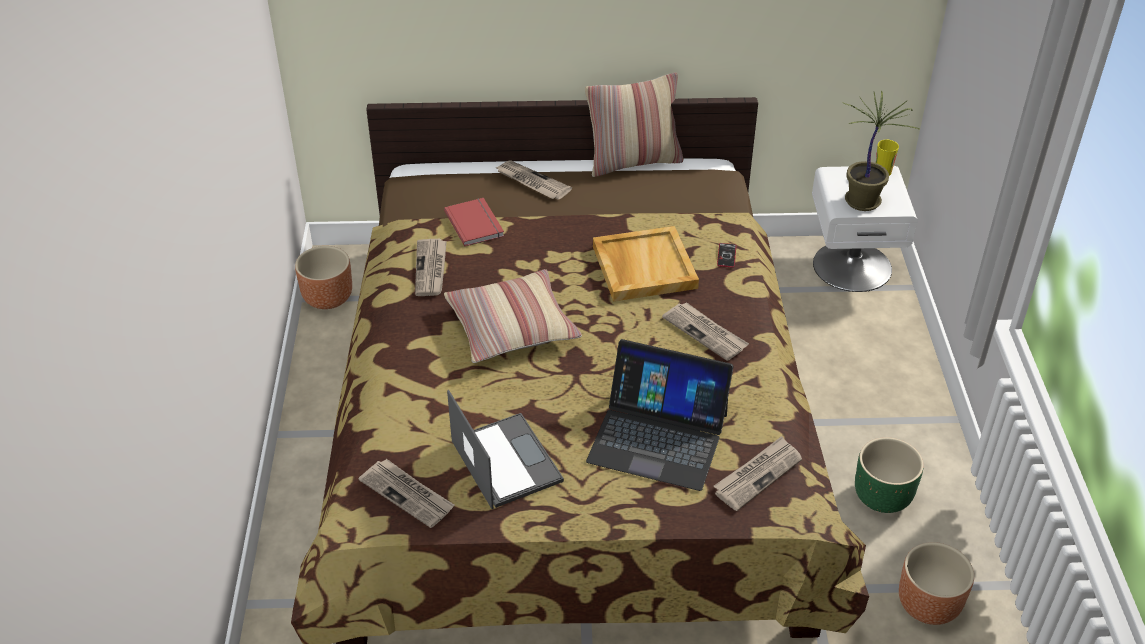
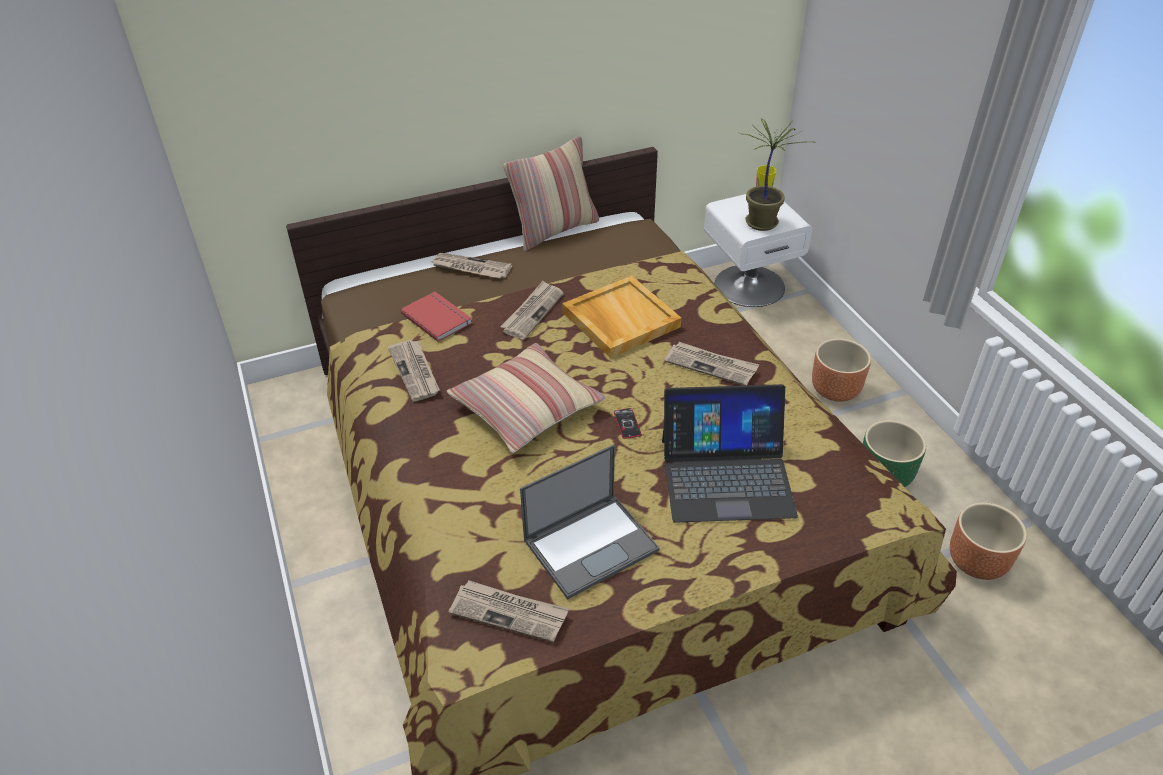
camera: 20 degrees left, 0 degrees up
brown planter [295,246,352,309] -> brown planter moved to [812,338,871,402]
laptop [447,390,564,509] -> laptop turned 105 degrees clockwise [520,444,660,599]
newspaper [714,436,802,511] -> newspaper moved to [500,281,564,340]
phone [717,243,736,268] -> phone moved to [614,408,642,439]

